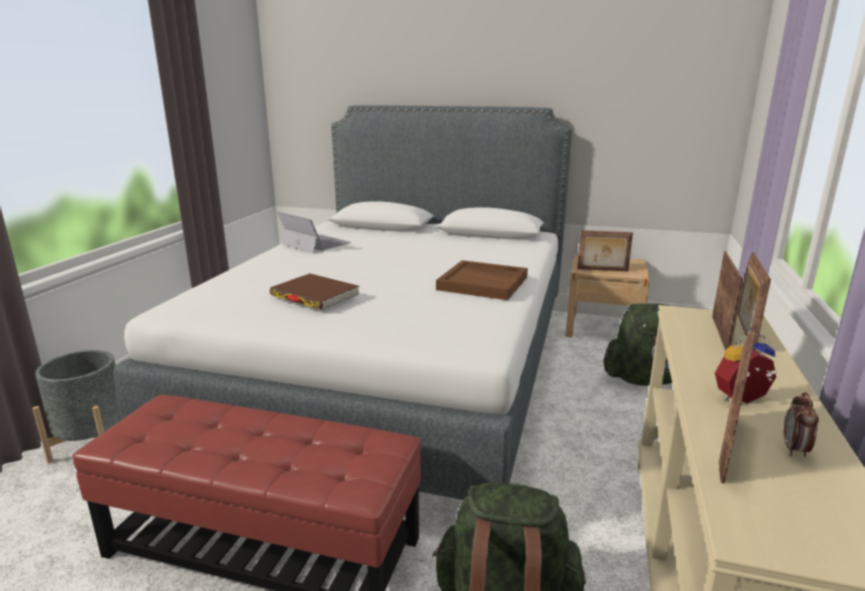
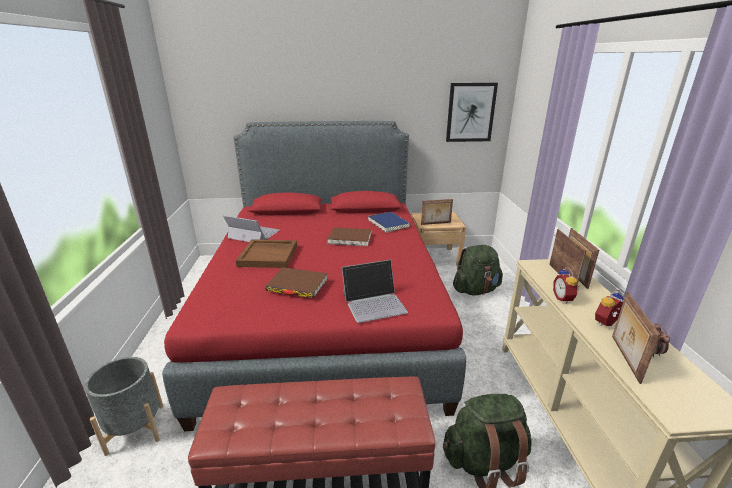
camera: 20 degrees left, 5 degrees up
white bed [114,105,572,500] -> red bed [162,121,466,431]
brown tray [436,260,528,300] -> brown tray moved to [236,239,297,268]
none -> brown book [327,227,371,246]
none -> laptop [342,260,408,323]
none -> blue book [368,212,411,233]
none -> picture [446,83,498,142]
none -> alarm clock [553,267,579,304]

